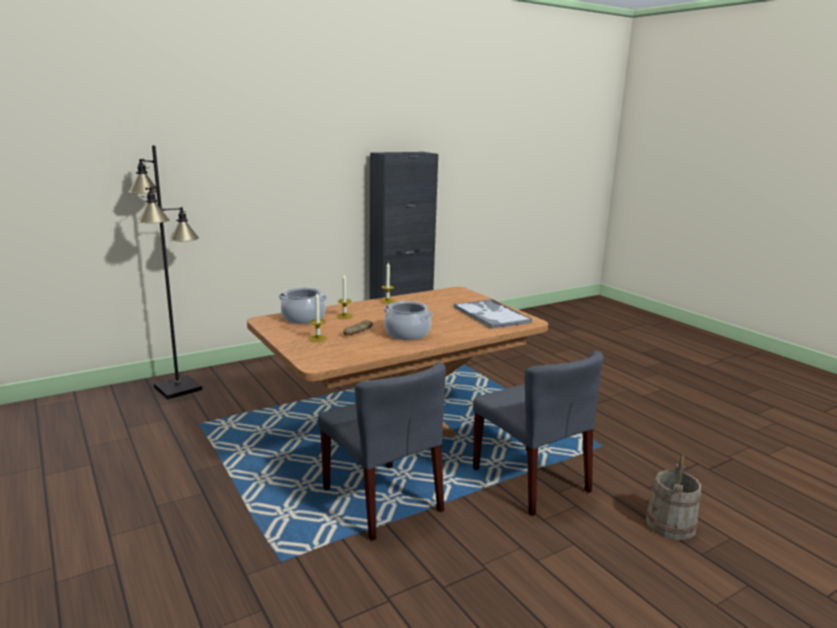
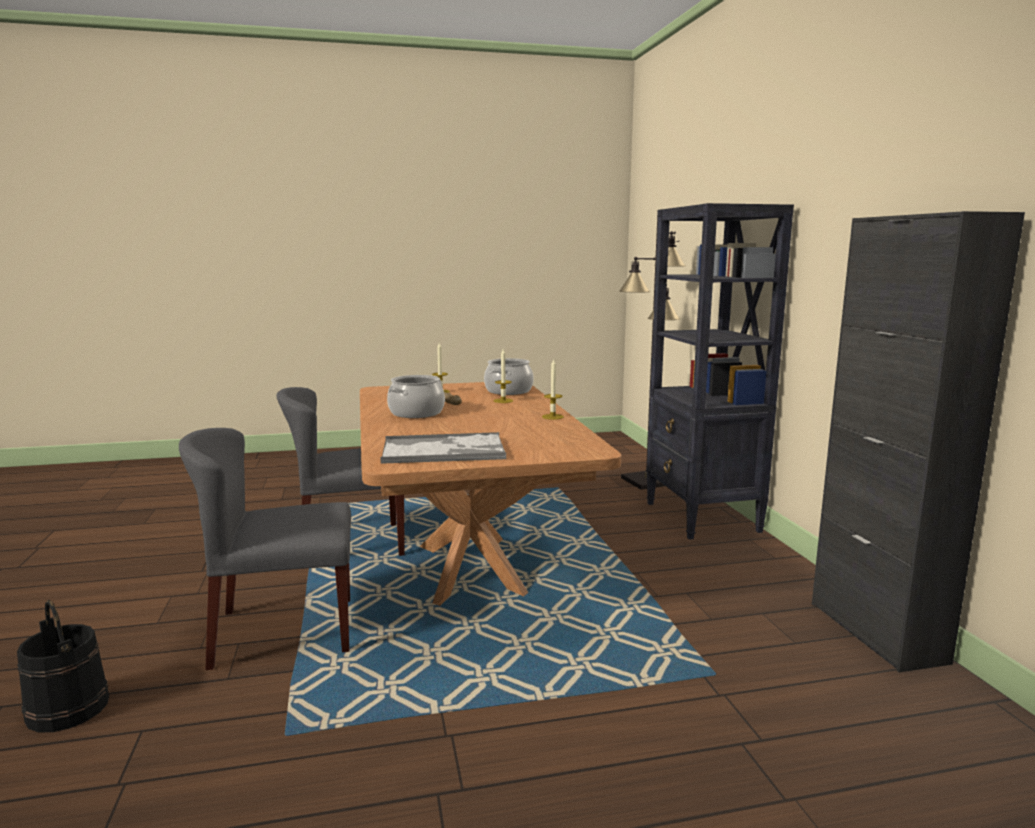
camera: 110 degrees right, 5 degrees down
beige bucket [646,455,701,540] -> black bucket [17,600,109,733]
none -> black bookcase [646,203,794,540]

